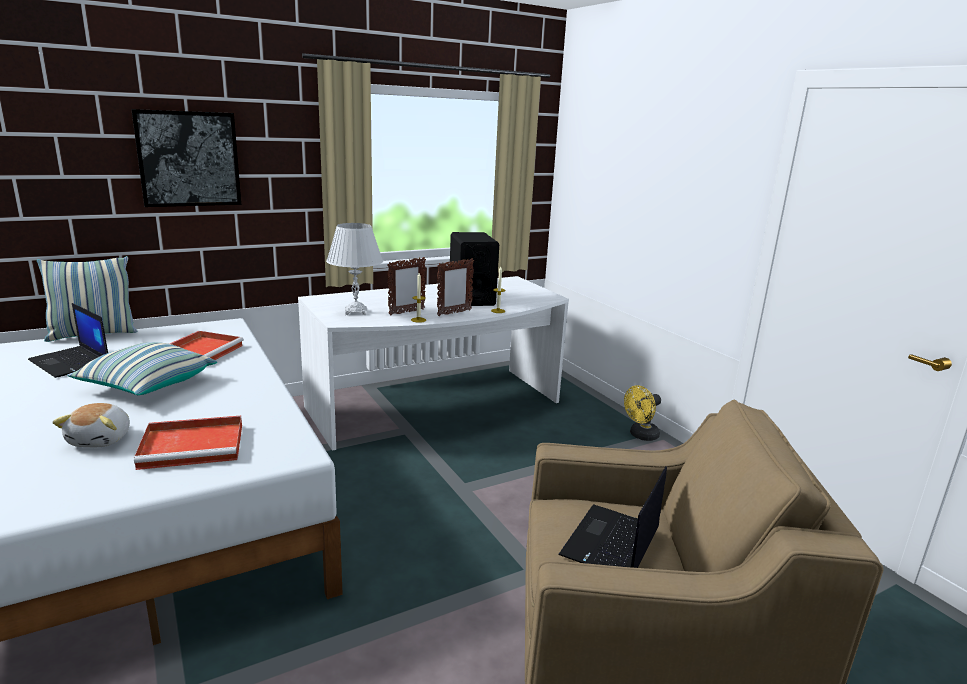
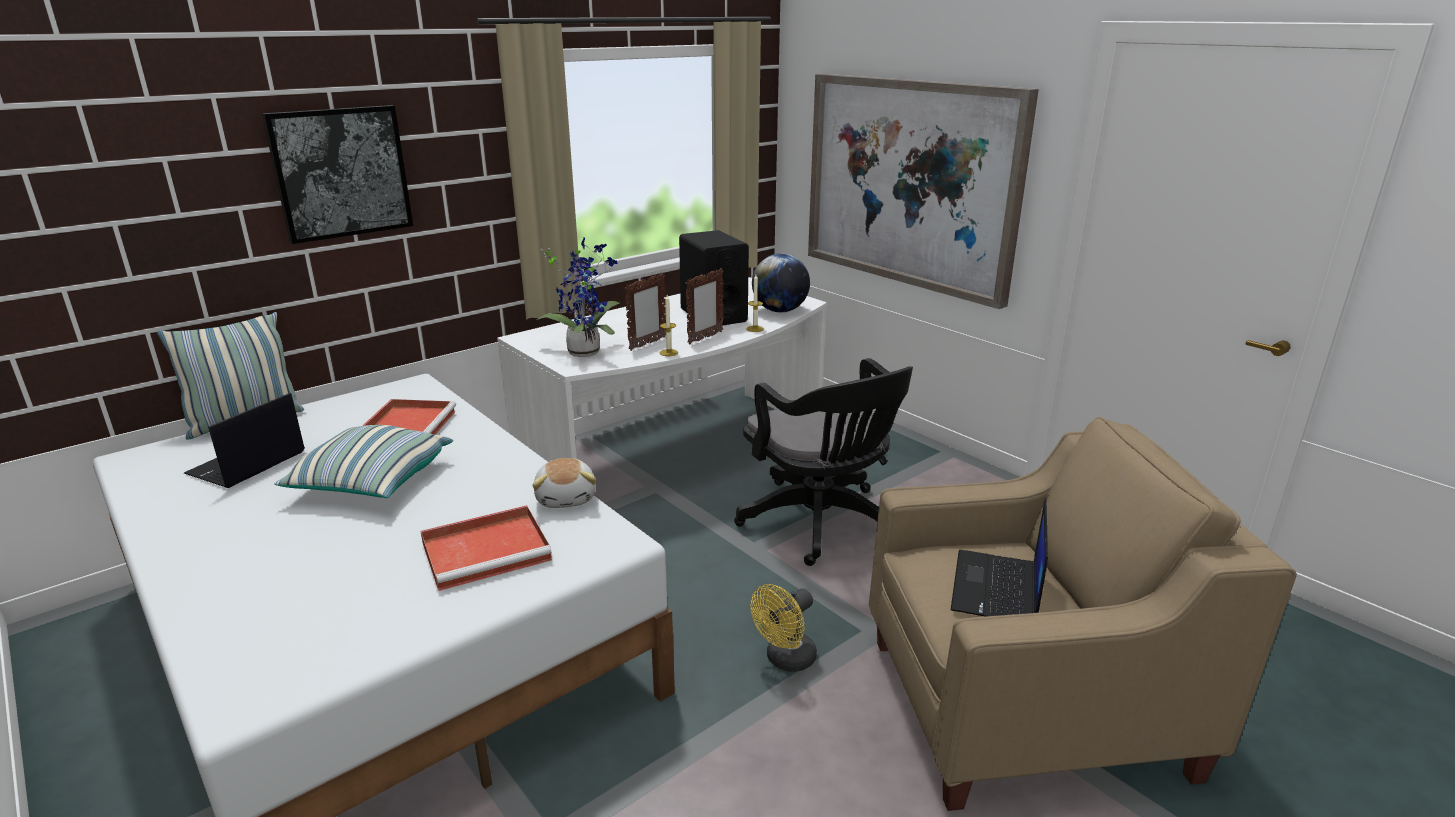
camera: 10 degrees left, 5 degrees up
laptop [28,303,108,378] -> laptop turned 90 degrees clockwise [184,393,305,488]
plush toy [52,403,130,447] -> plush toy moved to [532,458,596,508]
white table lamp [326,223,383,315] -> potted plant [536,237,619,357]
yellow fan [624,385,661,441] -> yellow fan moved to [750,584,817,672]
none -> black office chair [734,358,913,566]
none -> globe [752,253,810,312]
none -> picture [808,74,1039,309]

